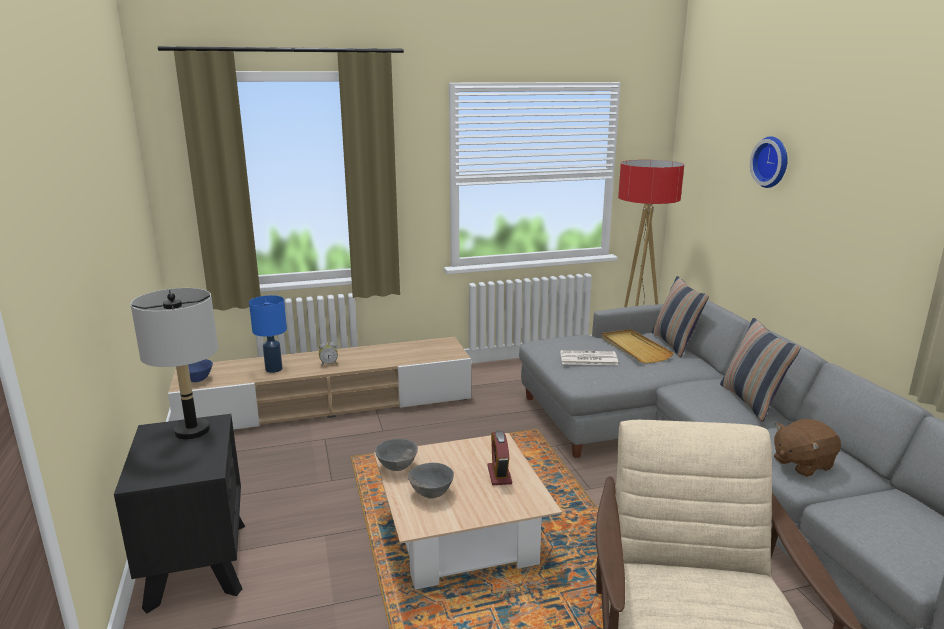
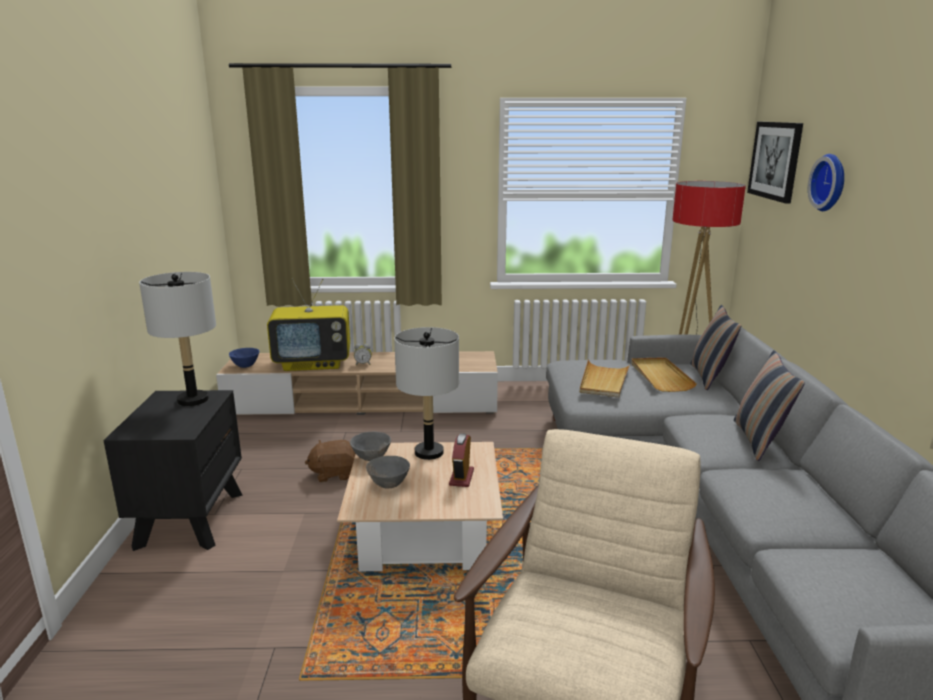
camera: 15 degrees right, 0 degrees up
blue table lamp [249,295,287,373] -> television [267,278,350,371]
newspaper [560,350,618,365] -> beige tray [579,359,630,398]
brown plush toy [774,419,841,477] -> brown plush toy moved to [305,440,356,482]
none -> grey table lamp [394,327,459,460]
none -> picture [747,122,803,204]

